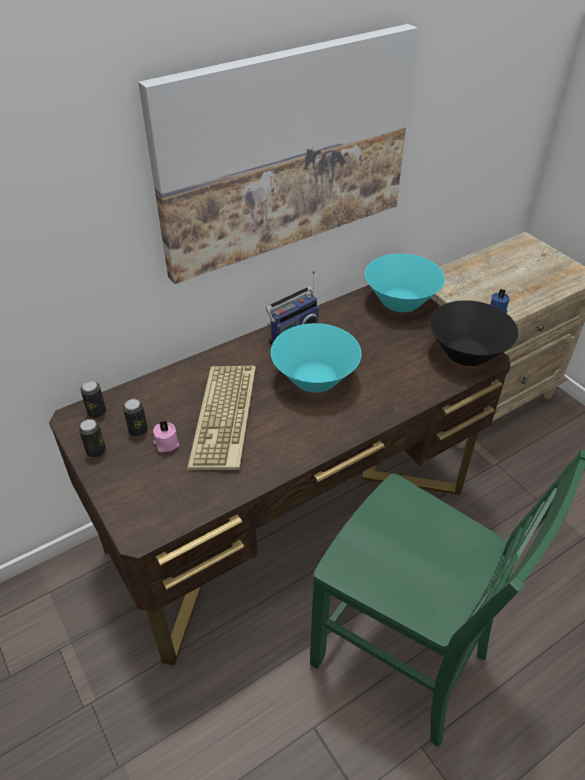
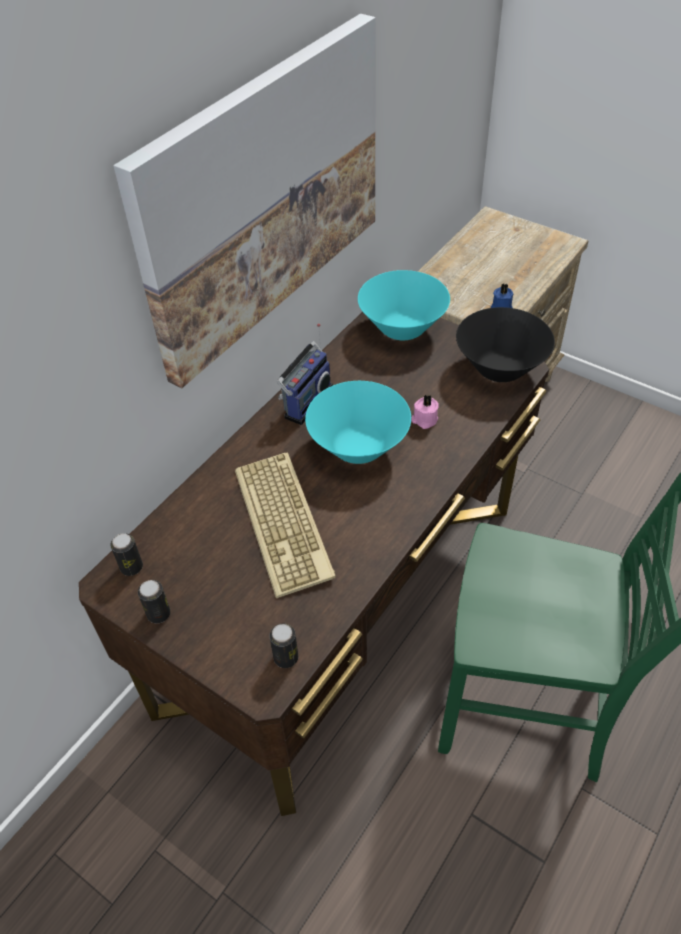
camera: 20 degrees left, 5 degrees up
can [123,399,148,437] -> can moved to [269,624,298,668]
pink candle [153,420,179,452] -> pink candle moved to [411,395,439,429]

